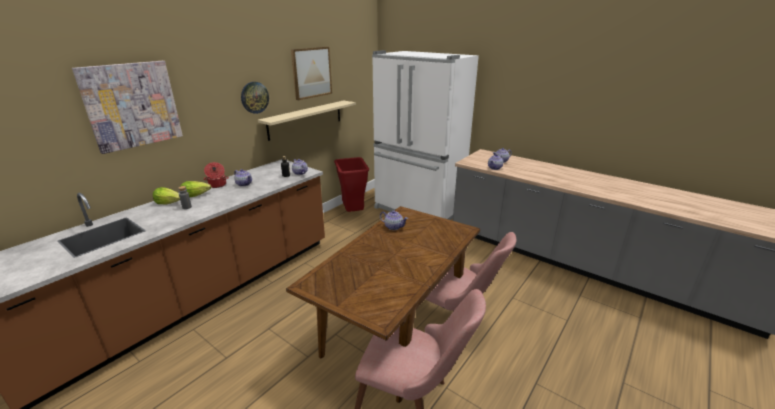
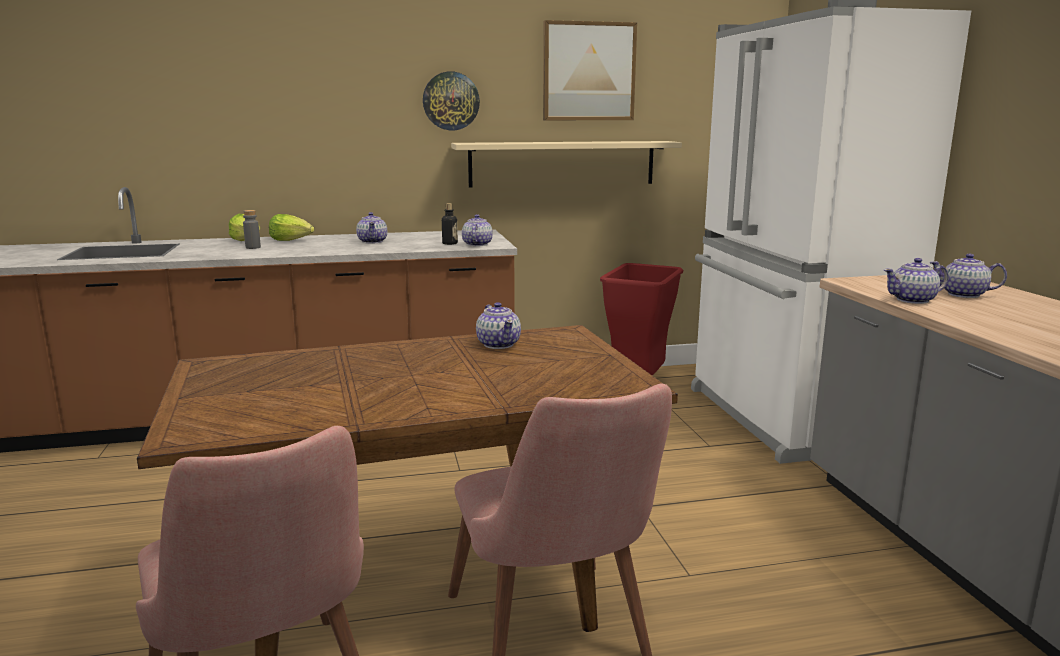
camera: 40 degrees right, 10 degrees down
picture [72,61,183,154] -> none
cooking pot [204,162,229,188] -> none

